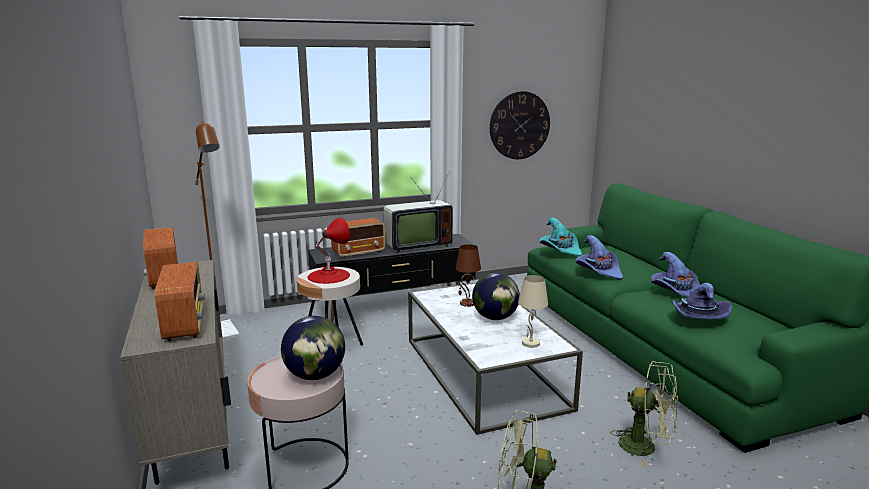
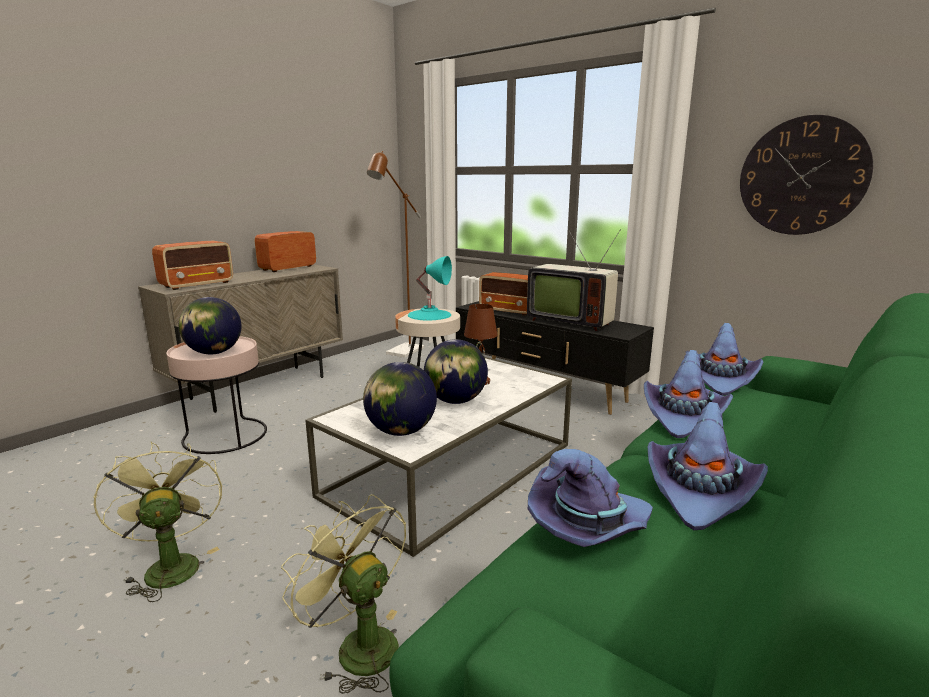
camera: 60 degrees right, 0 degrees up
red table lamp [307,217,350,284] -> turquoise table lamp [408,256,452,320]
beige table lamp [518,275,548,348] -> globe [363,362,437,436]
turquoise hat [540,218,582,257] -> purple hat [686,323,763,395]
green fan [611,361,678,467] -> green fan turned 135 degrees clockwise [281,494,406,694]

